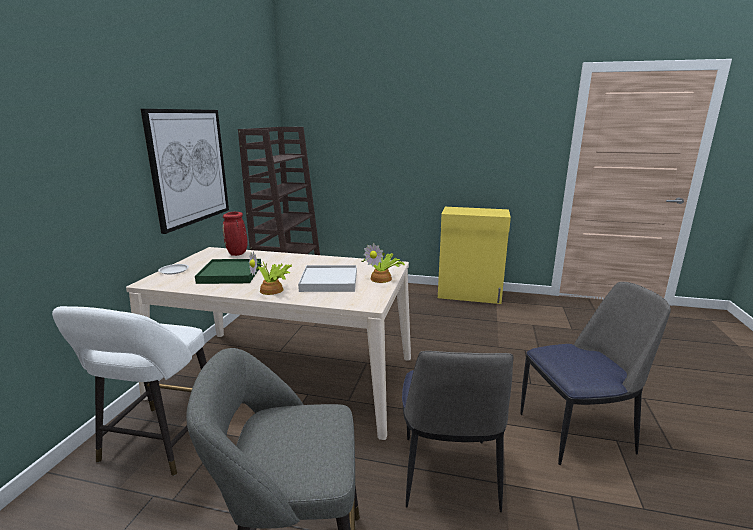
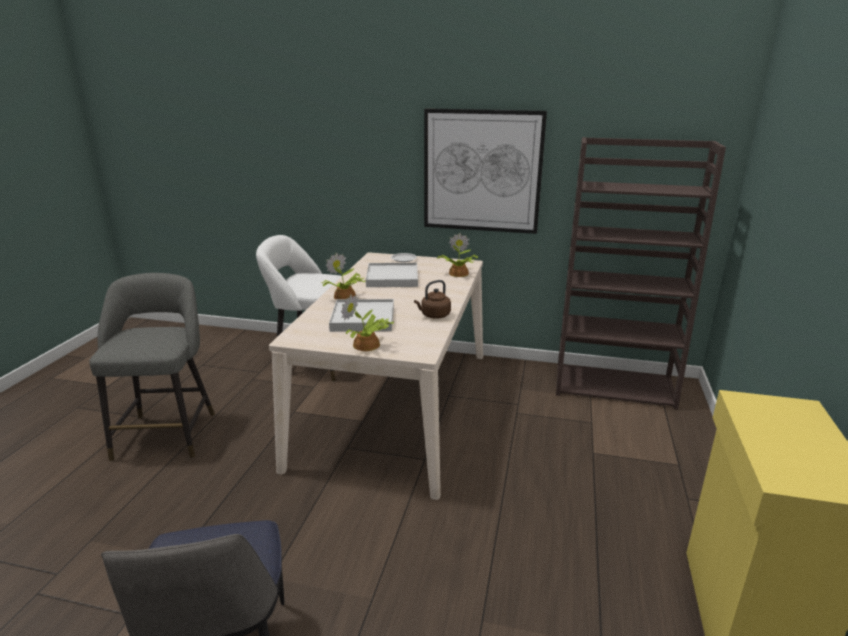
camera: 90 degrees right, 5 degrees up
green tray [195,259,261,284] -> white tray [366,263,418,287]
red vase [223,212,248,256] -> potted plant [437,233,478,277]
chair [402,351,514,512] -> none
none -> brown kettle [414,280,451,319]

